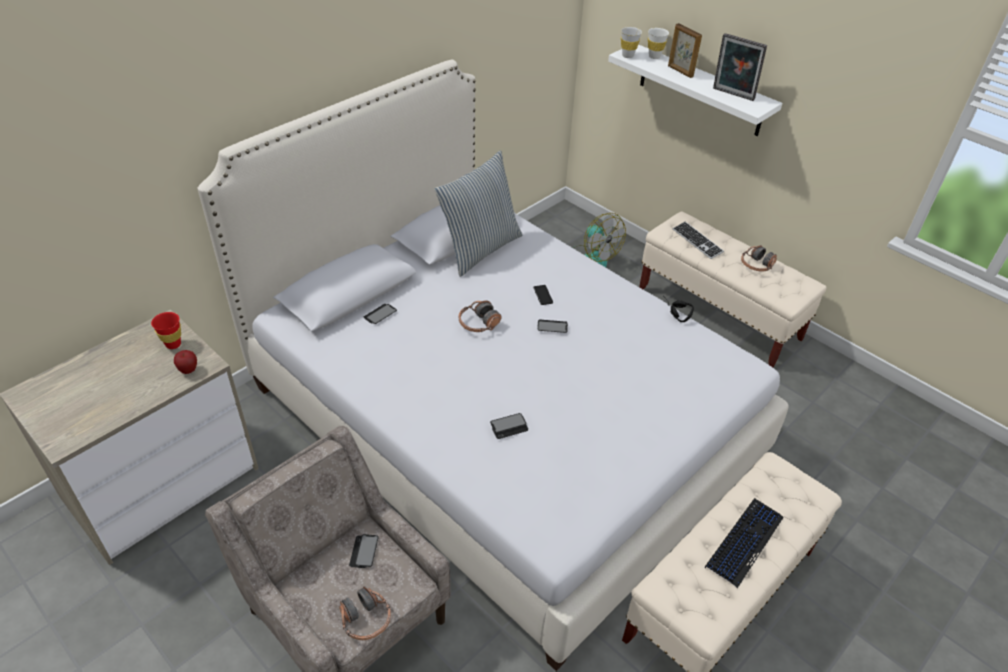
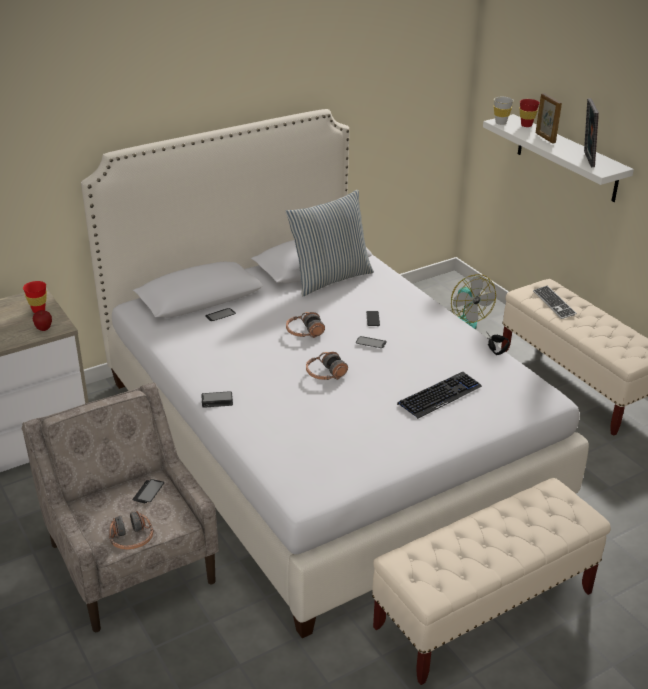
camera: 15 degrees right, 10 degrees down
phone [490,413,528,439] -> phone moved to [202,391,233,408]
white cup [648,28,669,59] -> red cup [519,99,540,127]
keyboard [705,498,784,588] -> keyboard moved to [397,372,482,419]
picture frame [713,33,767,101] -> picture frame turned 45 degrees clockwise [584,98,599,167]
headphones [741,245,777,271] -> headphones moved to [306,352,348,380]

